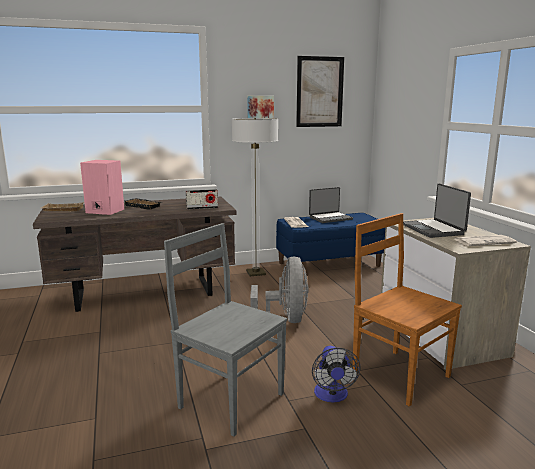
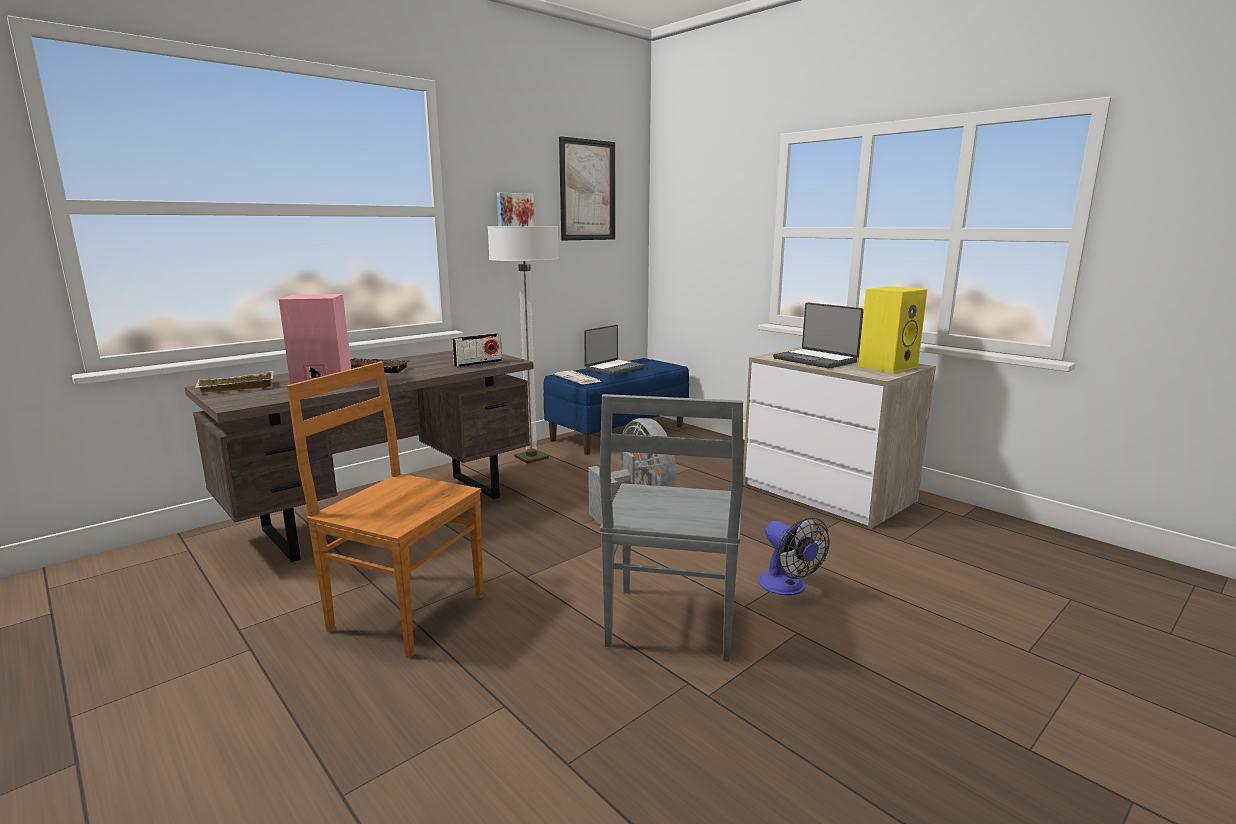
camera: 25 degrees left, 0 degrees up
grey chair [164,223,287,437] -> grey chair turned 90 degrees counterclockwise [599,394,743,661]
brown chair [353,213,462,407] -> brown chair moved to [287,362,484,658]
newspaper [454,235,517,246] -> yellow speaker [858,286,928,373]

